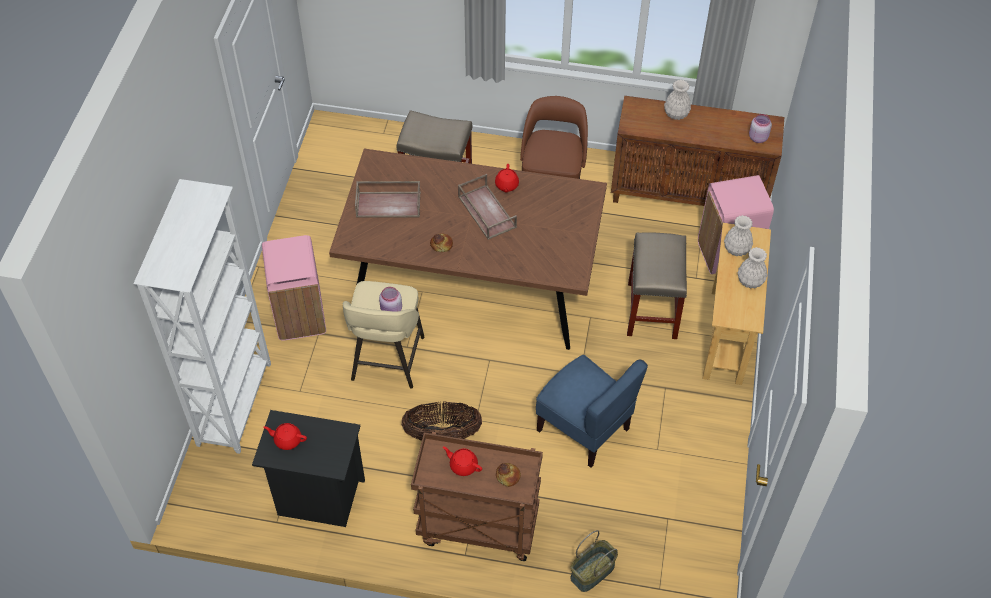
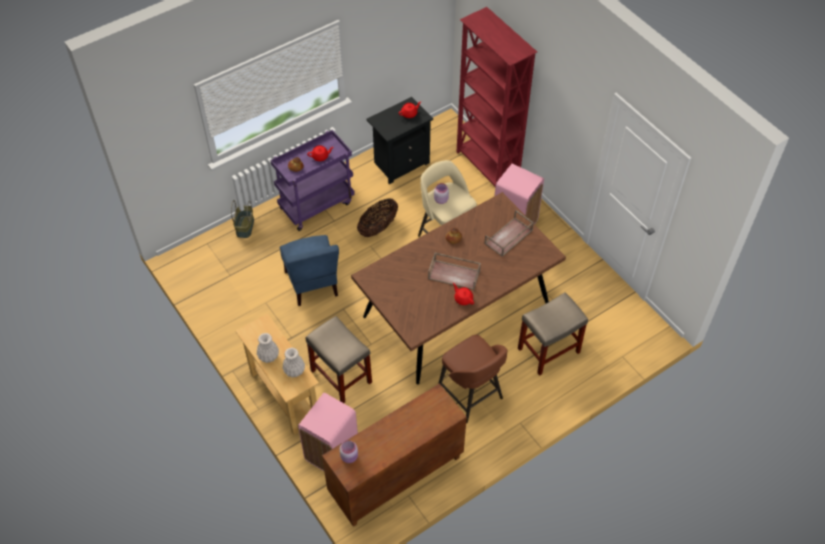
camera: 135 degrees right, 0 degrees up
white bookcase [133,179,271,454] -> red bookcase [457,7,537,186]
brown cart [411,432,543,561] -> purple cart [270,130,355,231]
blue chair [536,355,648,468] -> blue chair turned 105 degrees counterclockwise [280,235,339,306]
white vase [664,80,691,120] -> none

